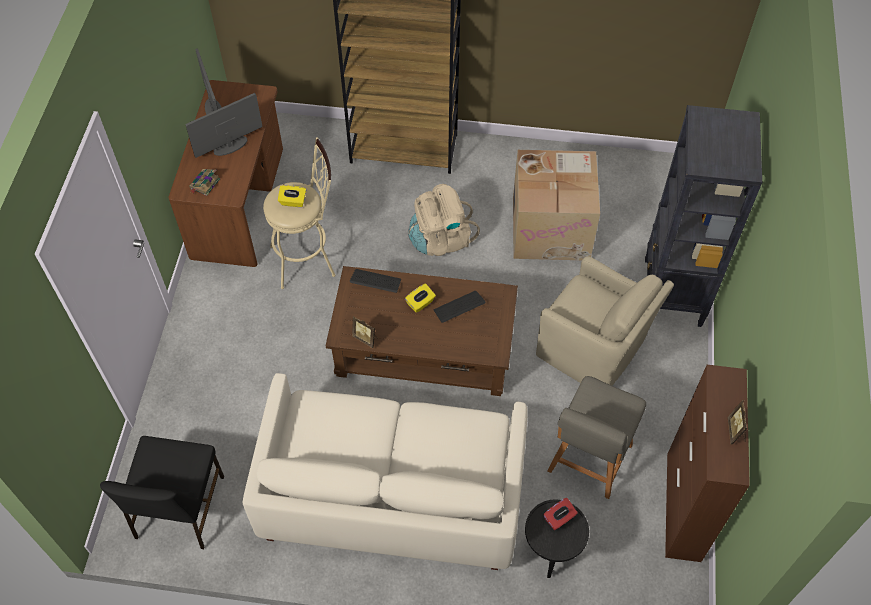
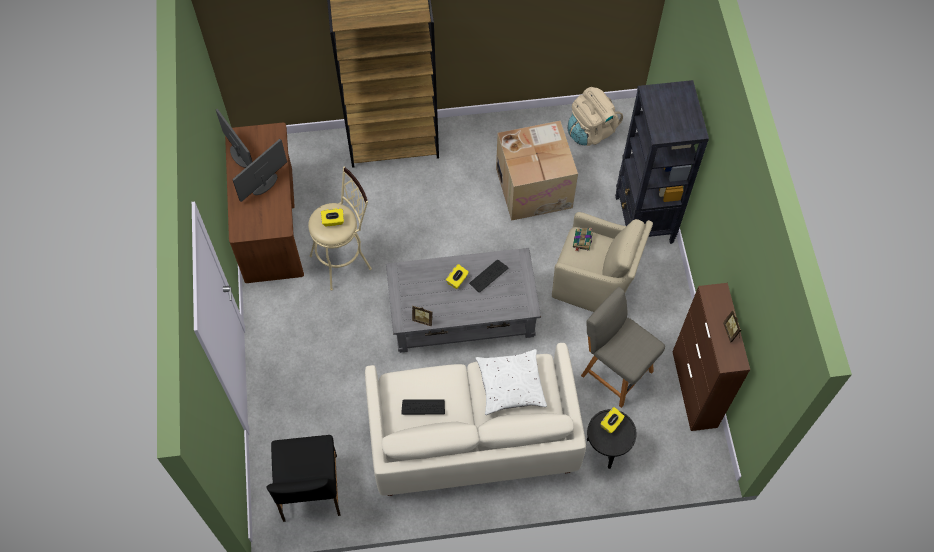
camera: 15 degrees left, 5 degrees up
book [189,169,220,196] -> book moved to [573,228,593,251]
brown coffee table [326,266,518,396] -> grey coffee table [386,248,541,353]
keyboard [350,269,401,293] -> keyboard moved to [401,399,445,415]
beige backpack [408,184,480,256] -> beige backpack moved to [568,87,623,146]
red tissue box [543,498,577,530] -> yellow tissue box [600,407,625,433]
grey chair [547,376,646,499] -> grey chair turned 120 degrees clockwise [581,287,665,408]
none -> white pillow [476,349,547,415]

